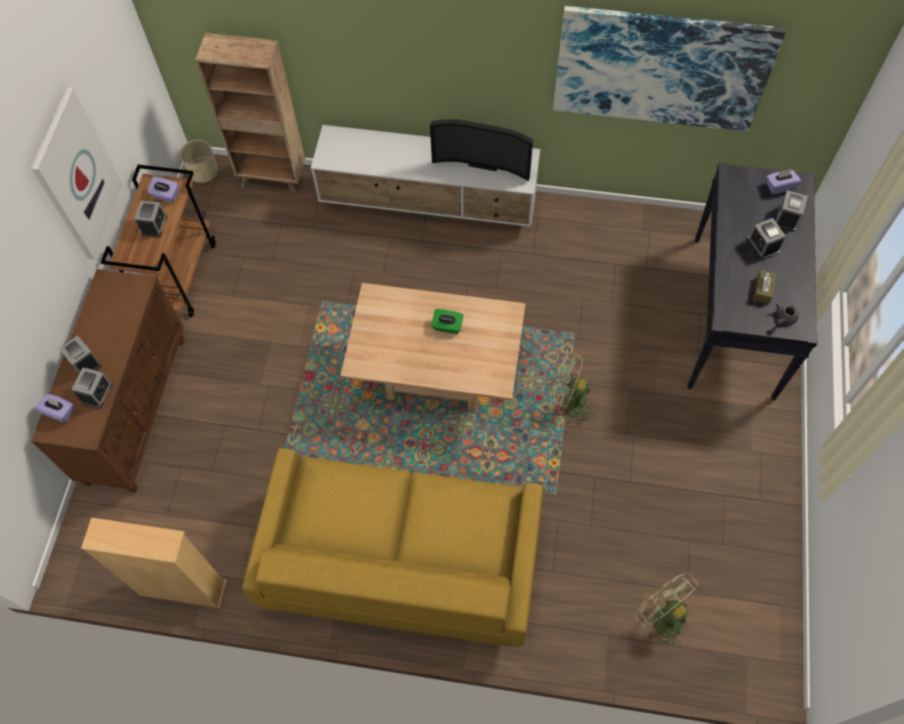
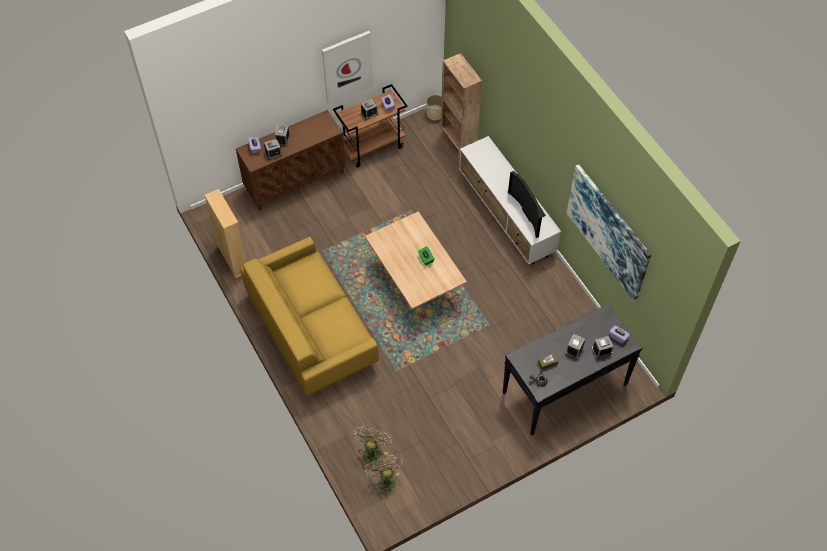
camera: 50 degrees right, 5 degrees down
green fan [549,352,595,426] -> green fan moved to [365,454,404,498]

